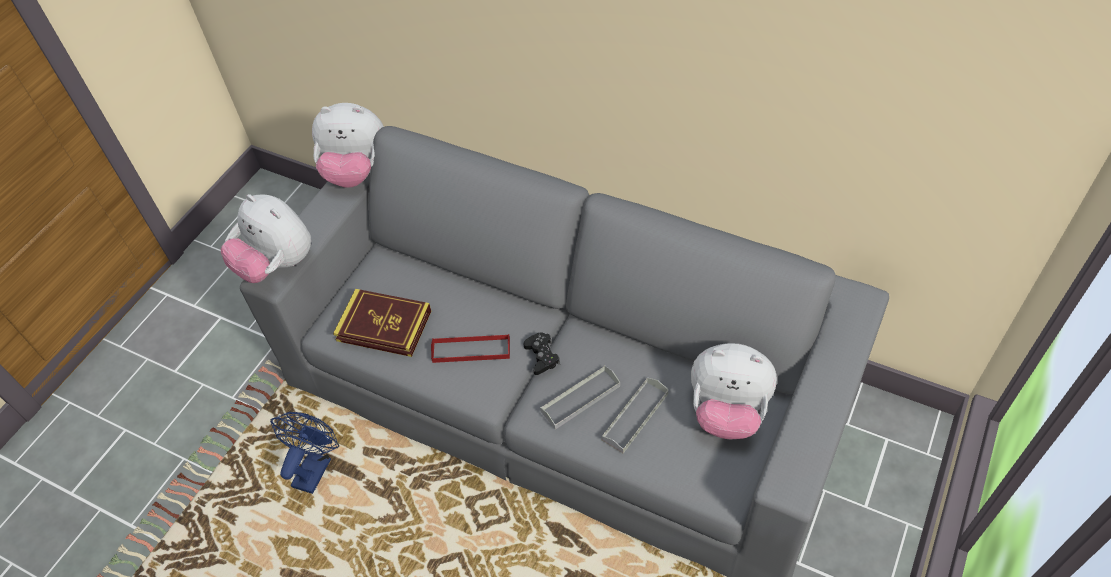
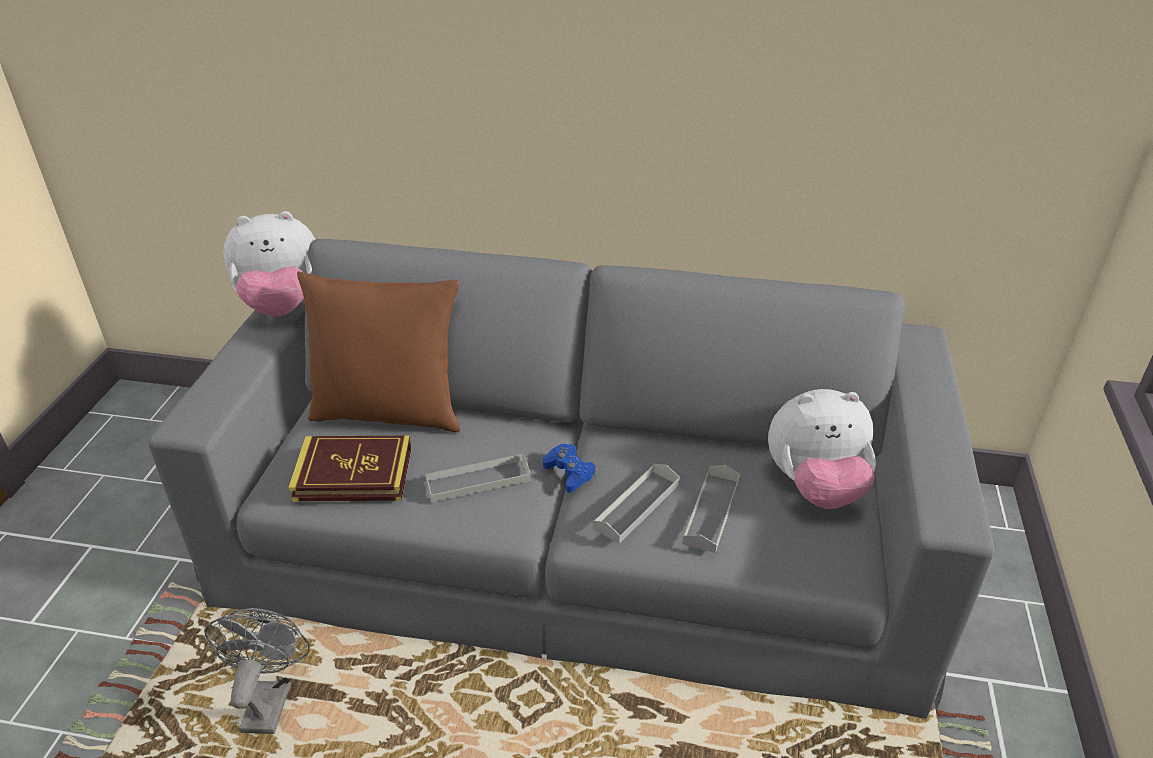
camera: 20 degrees left, 15 degrees down
plush toy [221,194,311,283] -> none
blue fan [270,412,339,494] -> grey fan [205,608,310,734]
red tray [431,334,510,363] -> grey tray [425,453,531,502]
black game controller [524,332,560,375] -> blue game controller [543,444,596,493]
none -> brown pillow [297,271,460,432]

